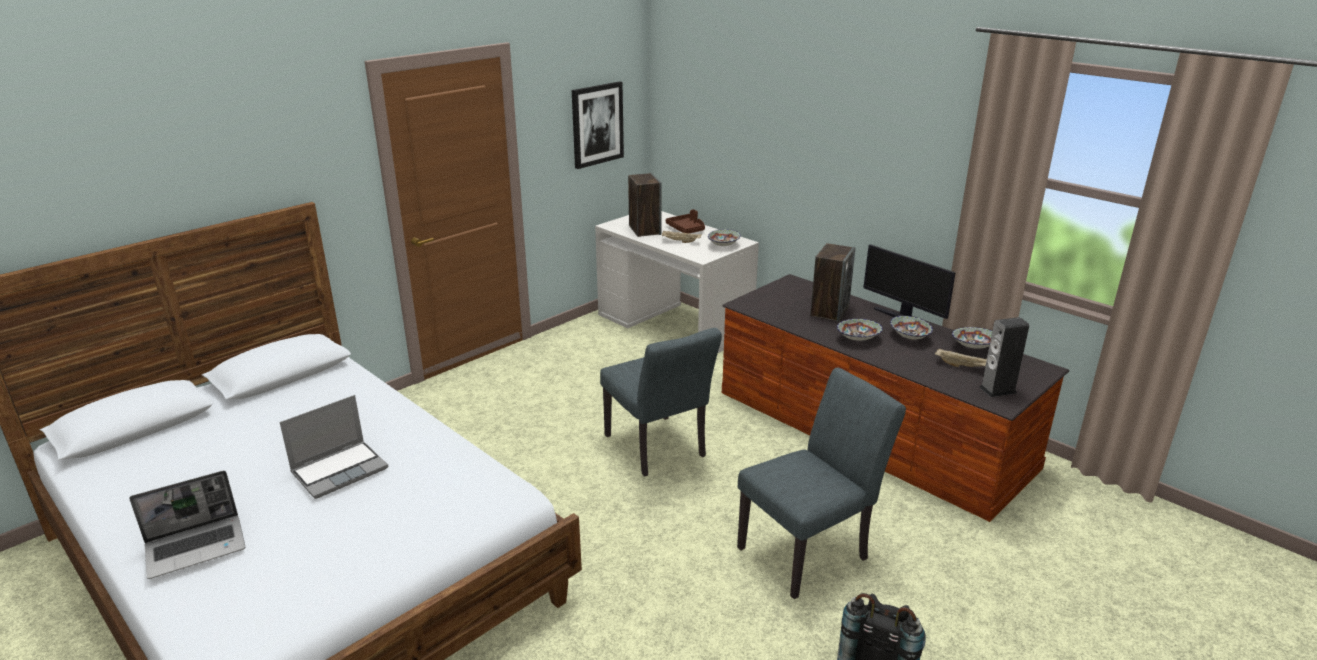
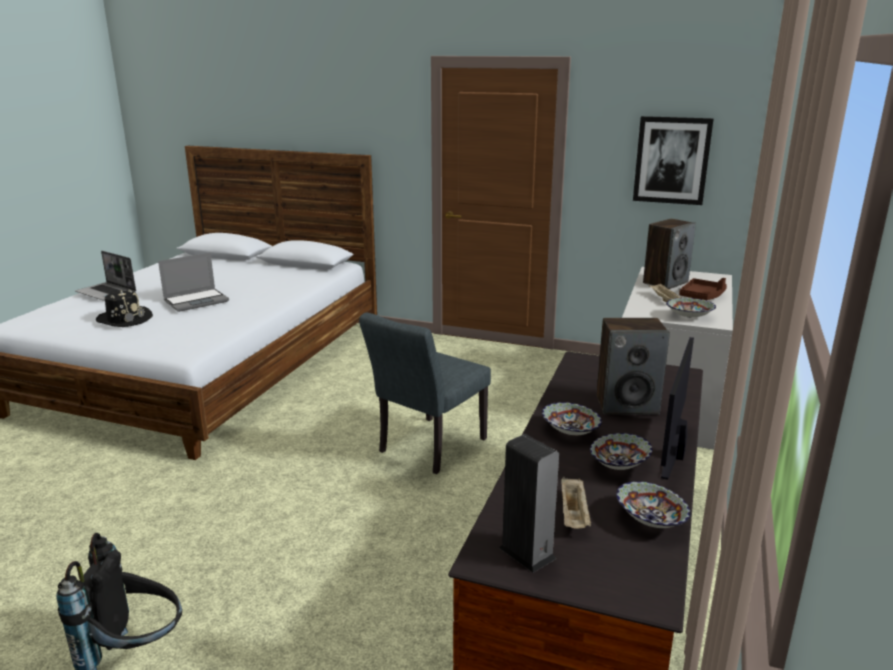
camera: 65 degrees right, 5 degrees down
laptop [280,395,388,499] -> laptop turned 60 degrees counterclockwise [158,253,229,312]
grey chair [737,367,906,599] -> none
none -> black hat [96,289,153,327]

